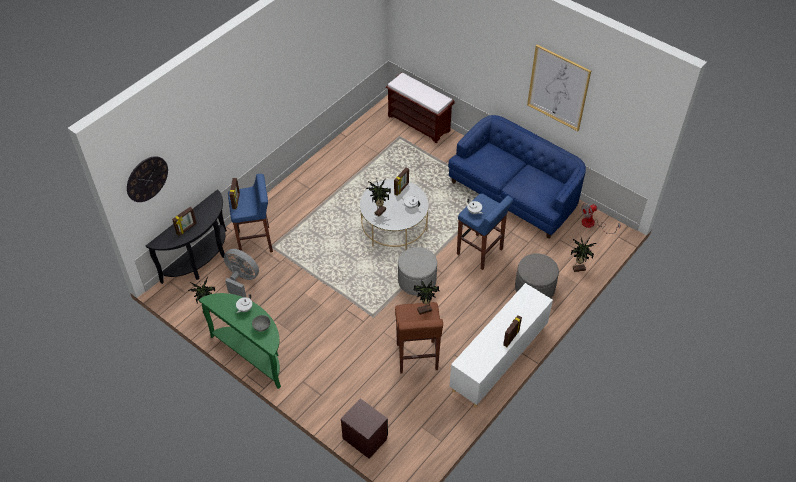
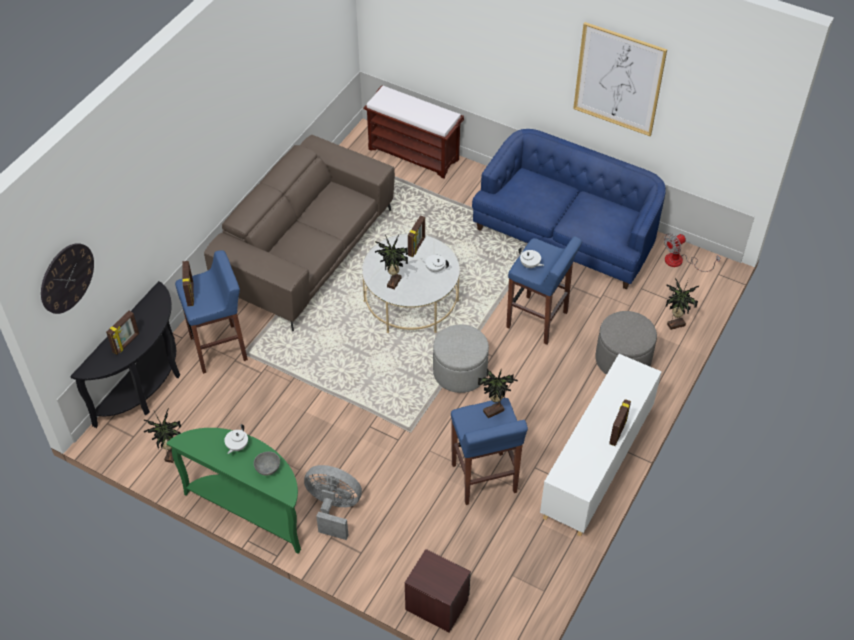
camera: 10 degrees left, 0 degrees up
grey fan [224,249,259,297] -> grey fan moved to [304,465,362,540]
brown stool [395,302,443,373] -> blue stool [451,398,528,505]
none -> brown sofa [204,135,395,331]

